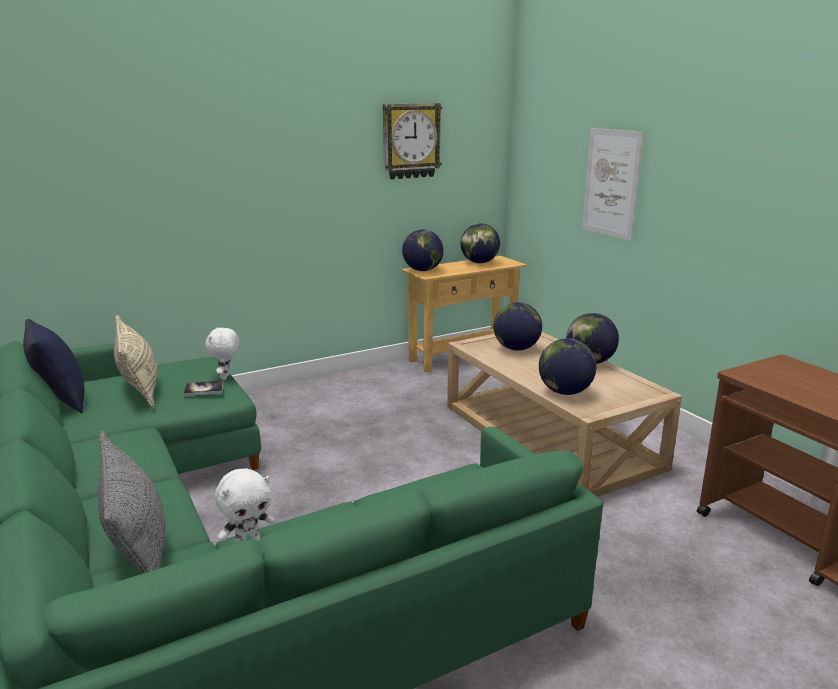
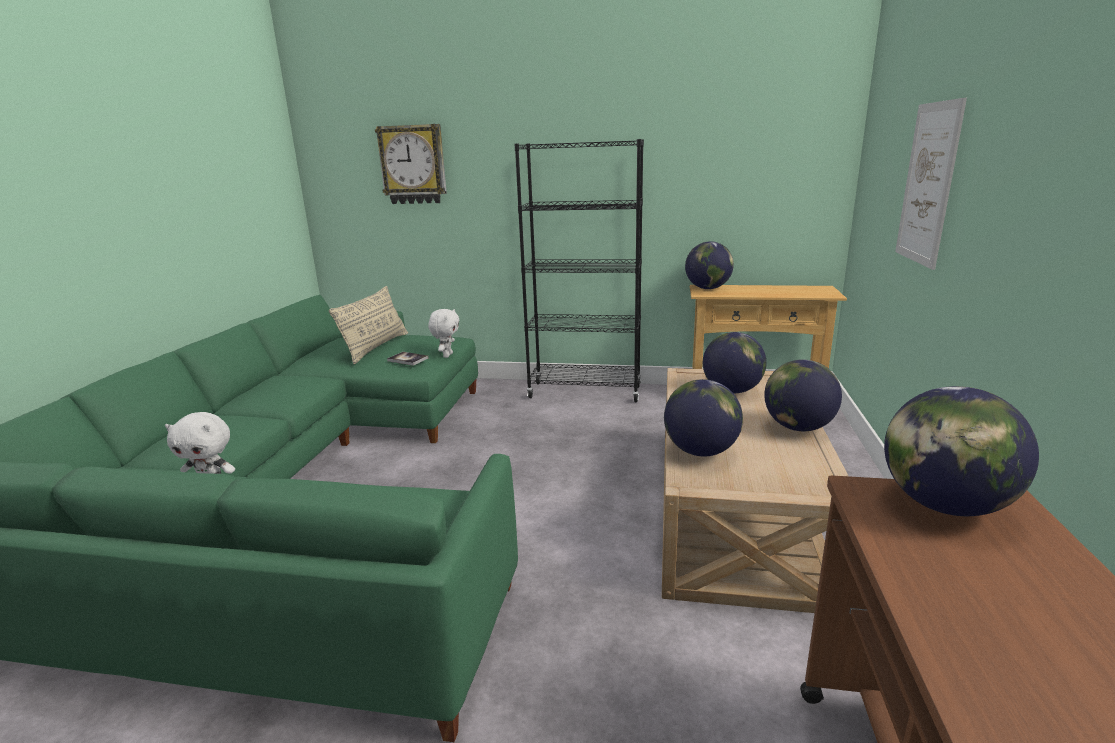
camera: 40 degrees right, 0 degrees up
blue pillow [23,319,84,413] -> none
grey pillow [98,431,165,574] -> none
white plush toy [205,327,239,380] -> white plush toy turned 150 degrees clockwise [428,309,459,358]
wall clock [383,103,442,179] -> wall clock moved to [375,124,447,204]
globe [460,223,500,264] -> globe moved to [884,386,1039,516]
none -> black bookcase [515,139,644,402]

